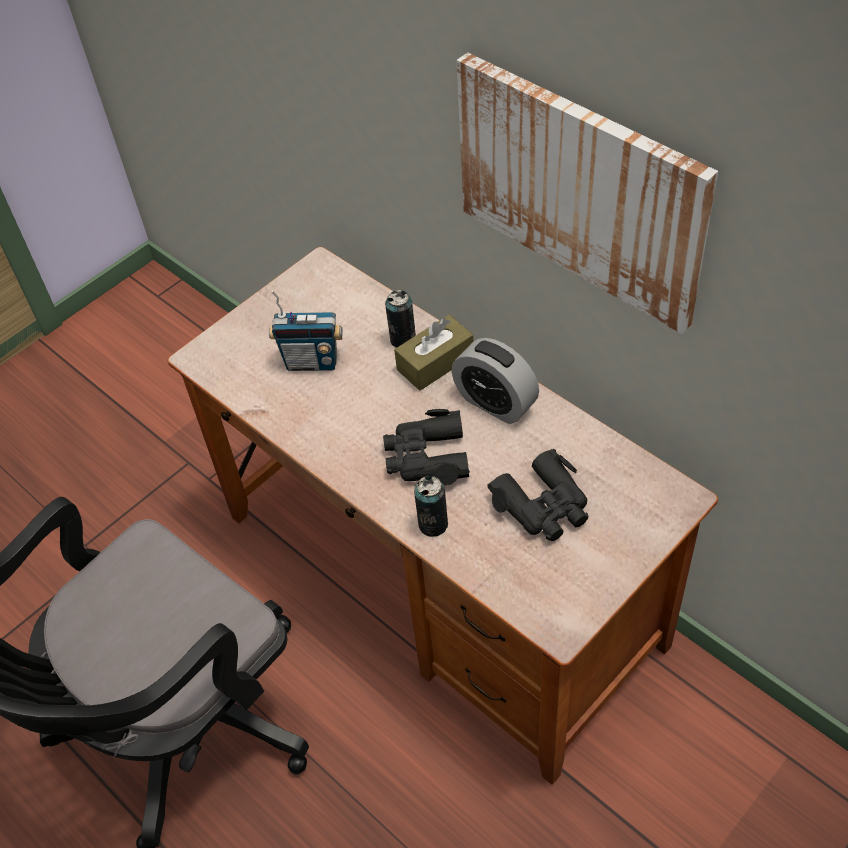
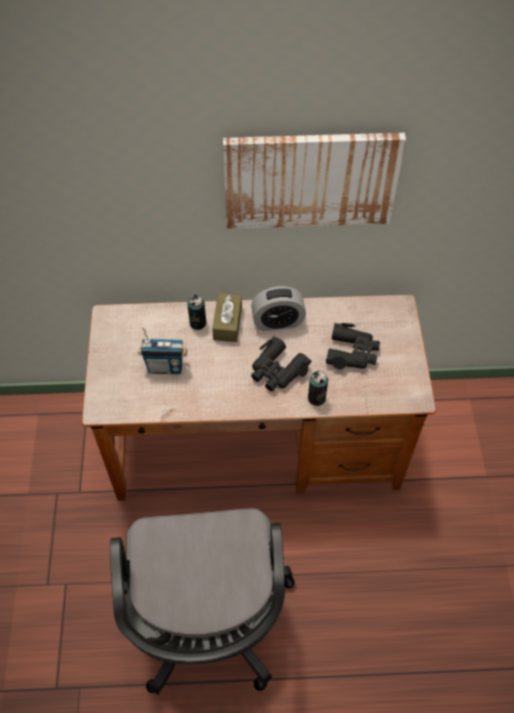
camera: 50 degrees left, 5 degrees up
radio [269,290,343,371] -> radio turned 45 degrees clockwise [138,327,187,374]

